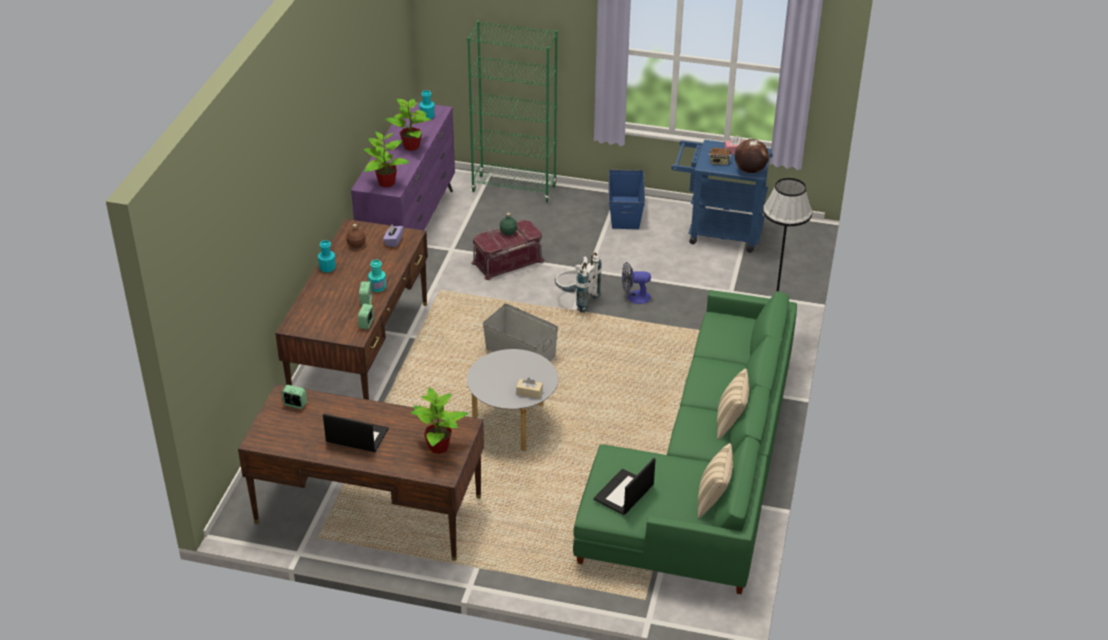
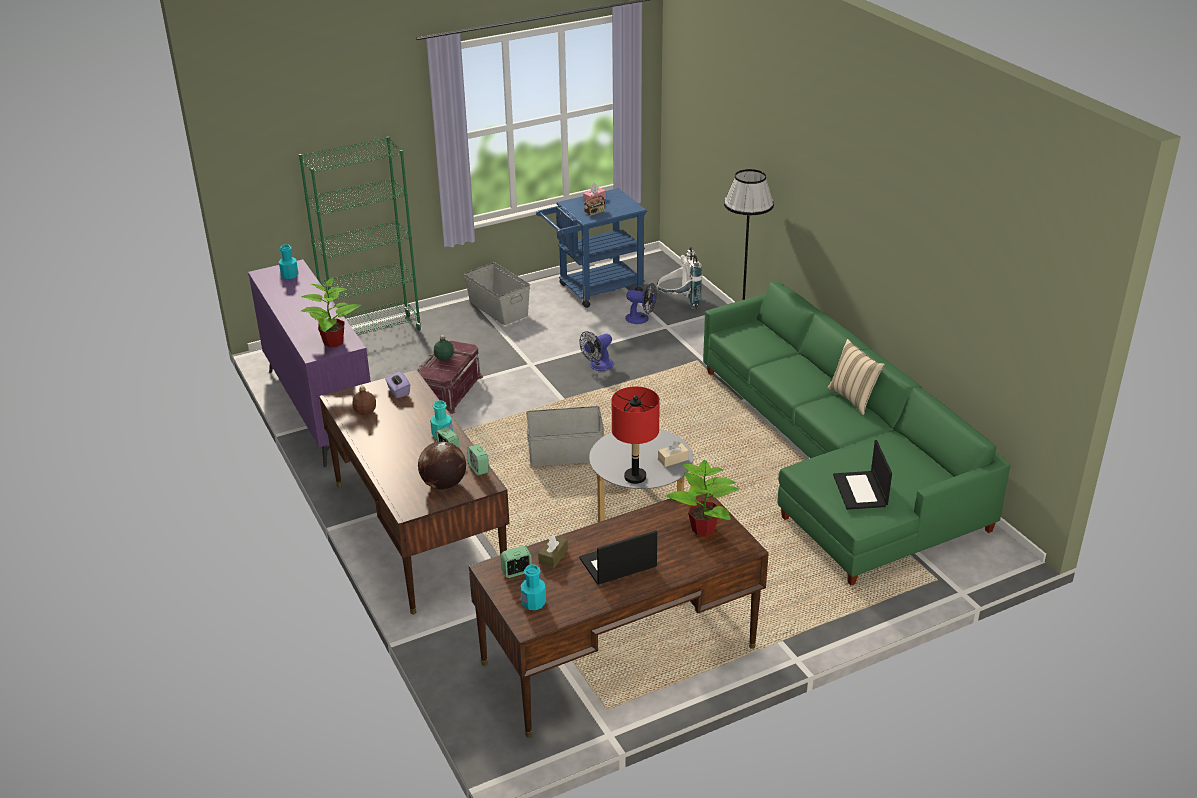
camera: 40 degrees left, 5 degrees down
turquoise bottle [318,240,336,272] -> turquoise bottle moved to [521,564,546,610]
potted plant [385,99,431,151] -> none
white backpack [555,253,602,313] -> white backpack moved to [657,247,702,309]
blue storage box [609,169,645,229] -> grey storage box [464,262,530,325]
beige pillow [698,443,733,519] -> none
globe [735,139,769,173] -> globe moved to [418,442,466,490]
none -> brown tissue box [538,534,568,568]
none -> red table lamp [612,386,660,484]
none -> fan [625,283,657,324]

